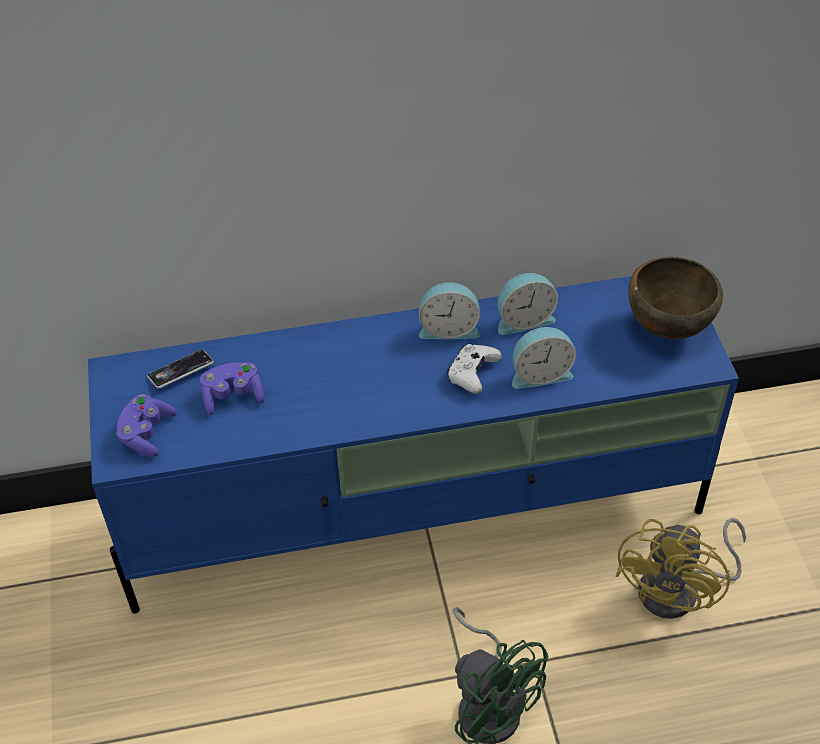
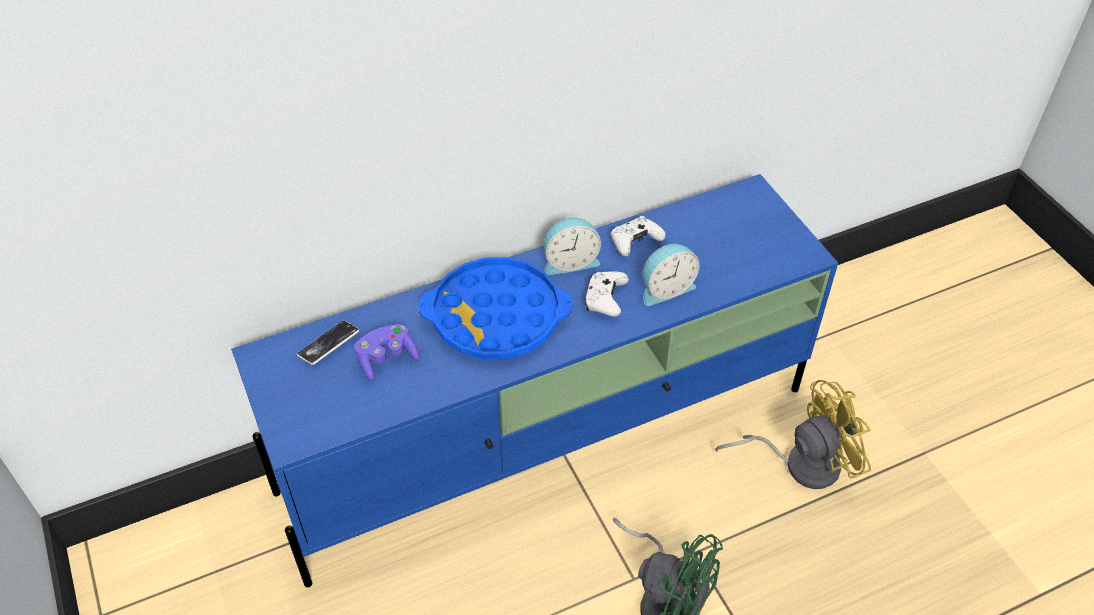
camera: 15 degrees left, 0 degrees up
purple game controller [116,394,176,457] -> none
alarm clock [498,273,558,335] -> white game controller [611,216,666,256]
yellow fan [616,518,746,619] -> yellow fan turned 120 degrees counterclockwise [715,380,871,489]
brown bowl [628,257,723,339] -> none
none -> blue tray [419,257,573,359]

